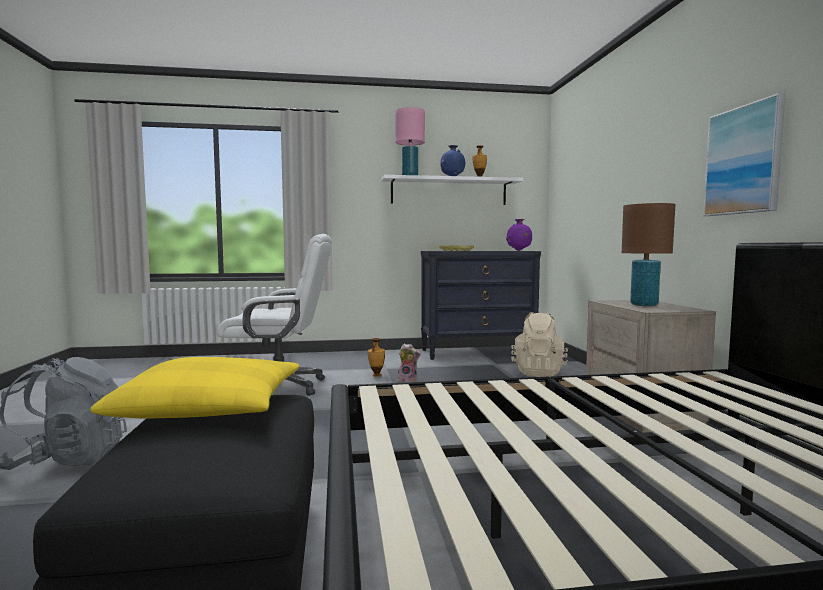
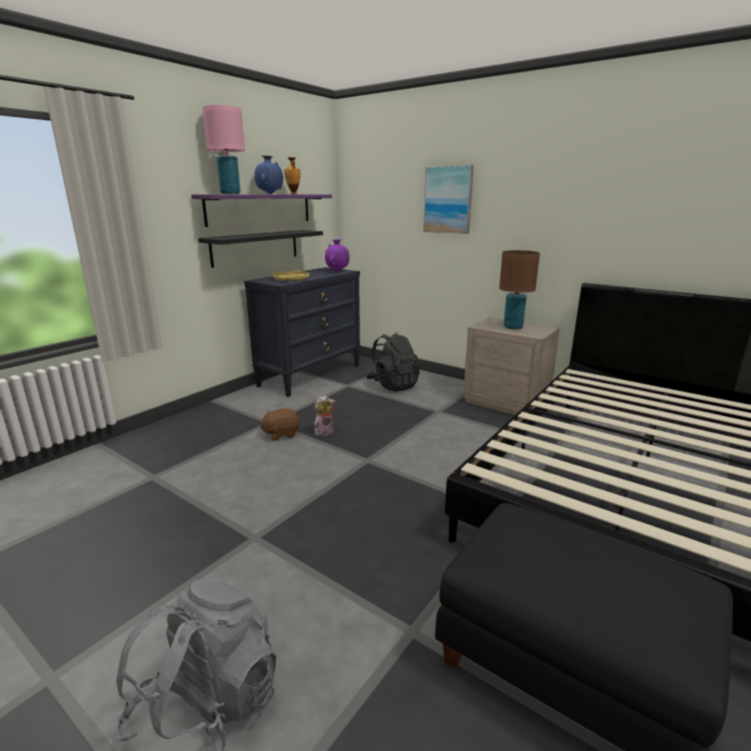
camera: 45 degrees left, 15 degrees up
yellow pillow [90,357,299,419] -> none
white office chair [217,234,332,396] -> none
vase [368,338,385,377] -> brown plush toy [259,408,299,441]
white shelf [381,175,523,205] -> purple shelf [191,195,332,227]
beige backpack [511,312,568,377] -> black backpack [366,333,420,392]
picture [703,93,786,216] -> picture moved to [423,165,474,234]
none -> black shelf [198,230,323,268]

